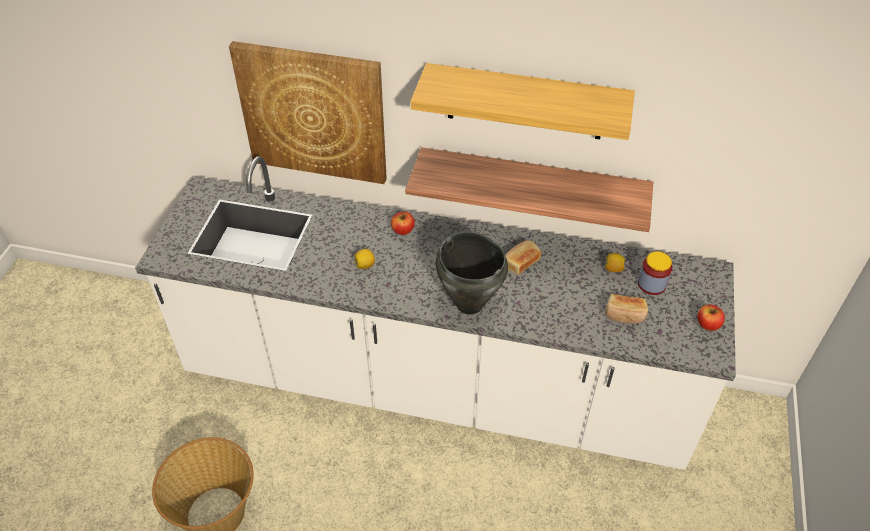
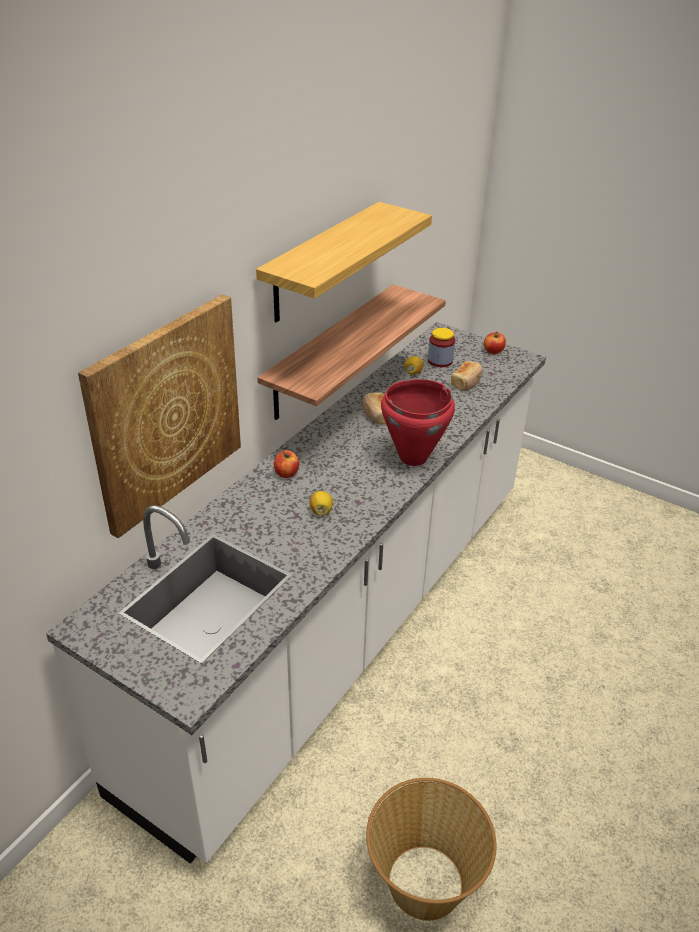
camera: 70 degrees left, 10 degrees down
black cooking pot [436,232,508,315] -> red cooking pot [381,379,455,466]

